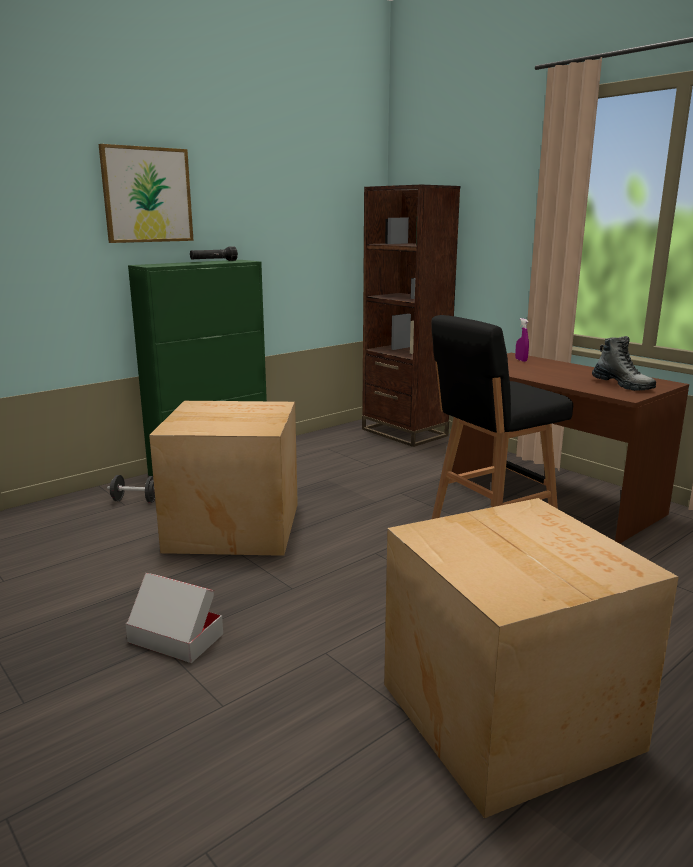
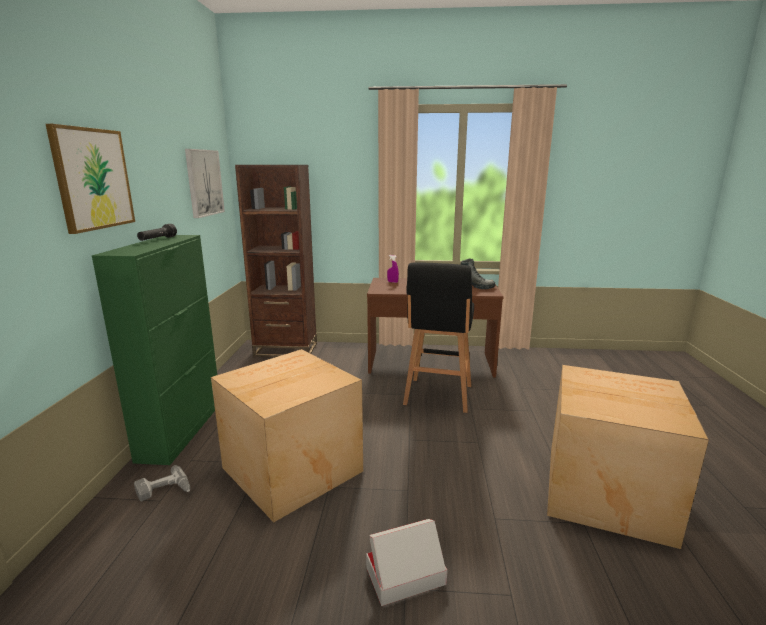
camera: 45 degrees left, 0 degrees up
black dumbbell [107,475,155,503] -> power drill [134,465,190,501]
none -> picture [185,149,225,218]

